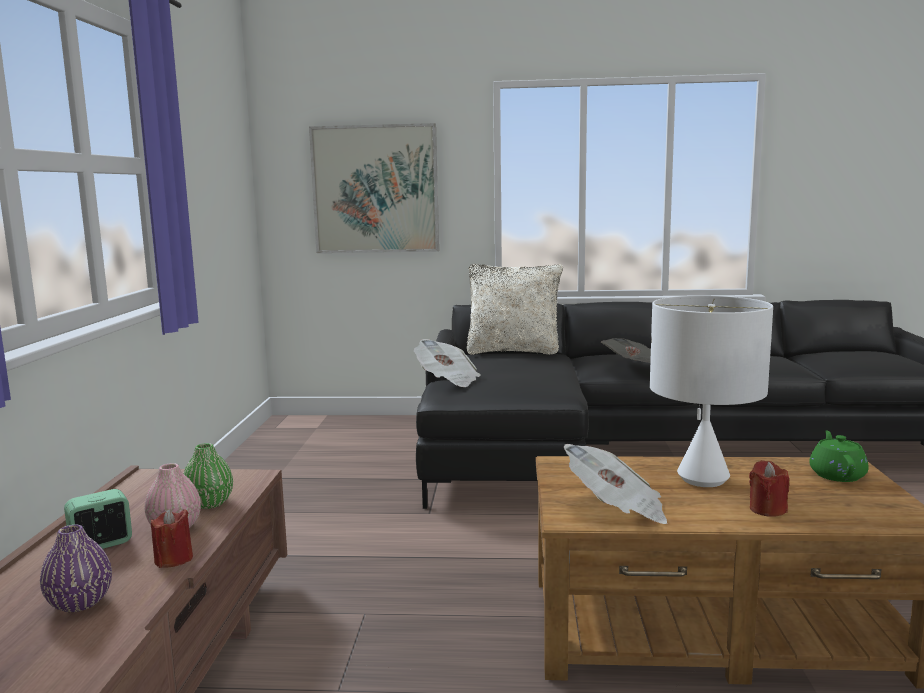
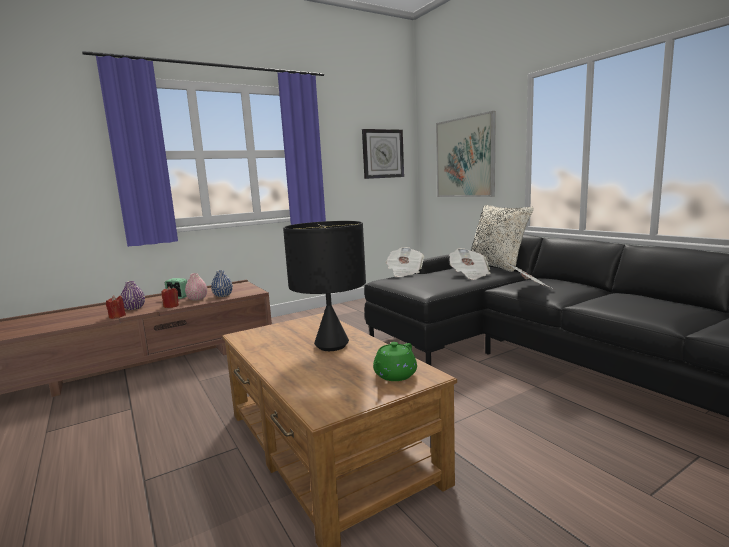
camera: 55 degrees right, 0 degrees up
green vase [183,443,233,509] -> blue vase [211,270,233,297]
newspaper [564,444,668,524] -> newspaper moved to [449,248,491,280]
white table lamp [650,296,773,487] -> black table lamp [283,221,366,351]
red candle [749,460,789,517] -> red candle moved to [106,295,126,319]
green teapot [810,431,869,482] -> green teapot turned 150 degrees clockwise [373,342,417,381]
none -> wall clock [362,129,404,179]

